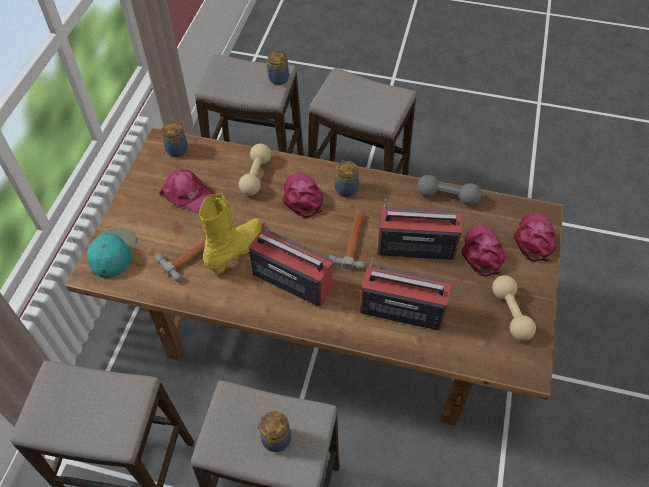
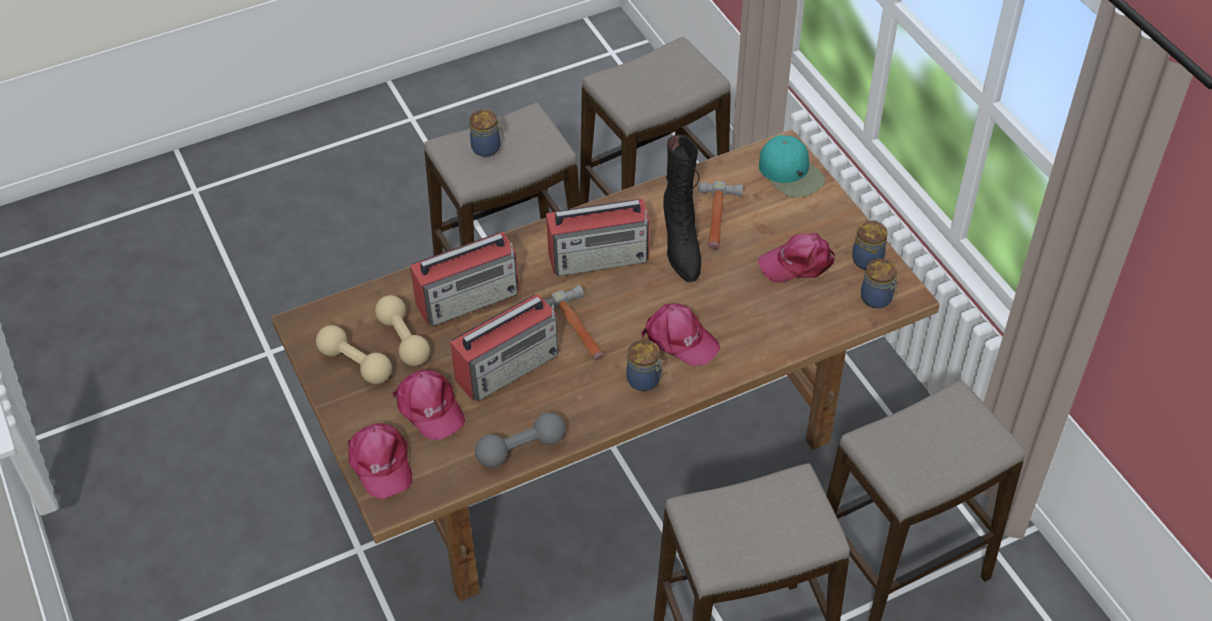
camera: 140 degrees right, 5 degrees down
yellow boot [199,193,262,275] -> black boot [663,135,701,282]
beige dumbbell [239,143,271,196] -> beige dumbbell moved to [375,295,430,366]
jar [266,51,289,85] -> jar moved to [852,220,887,270]

